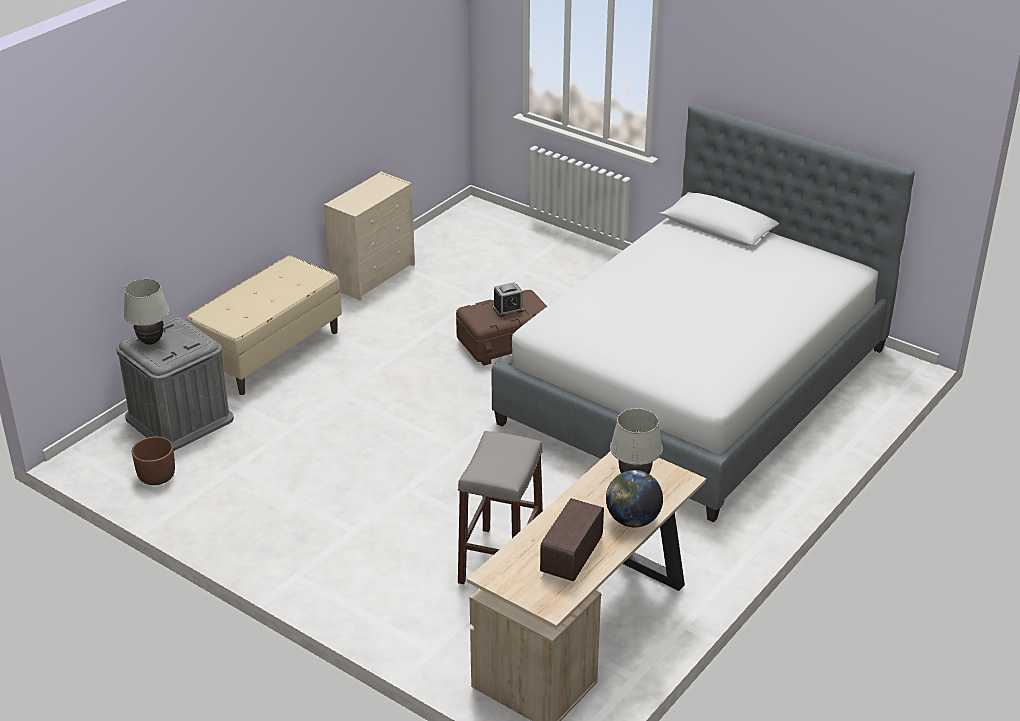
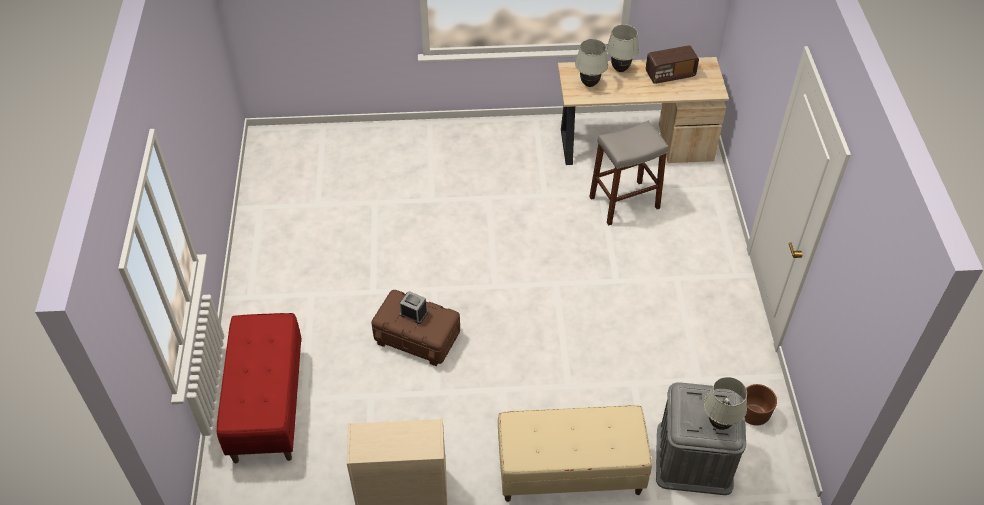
camera: 130 degrees left, 15 degrees up
bed [492,103,915,522] -> none
globe [606,470,663,527] -> white table lamp [606,24,639,72]
none -> red bench [217,313,301,463]

